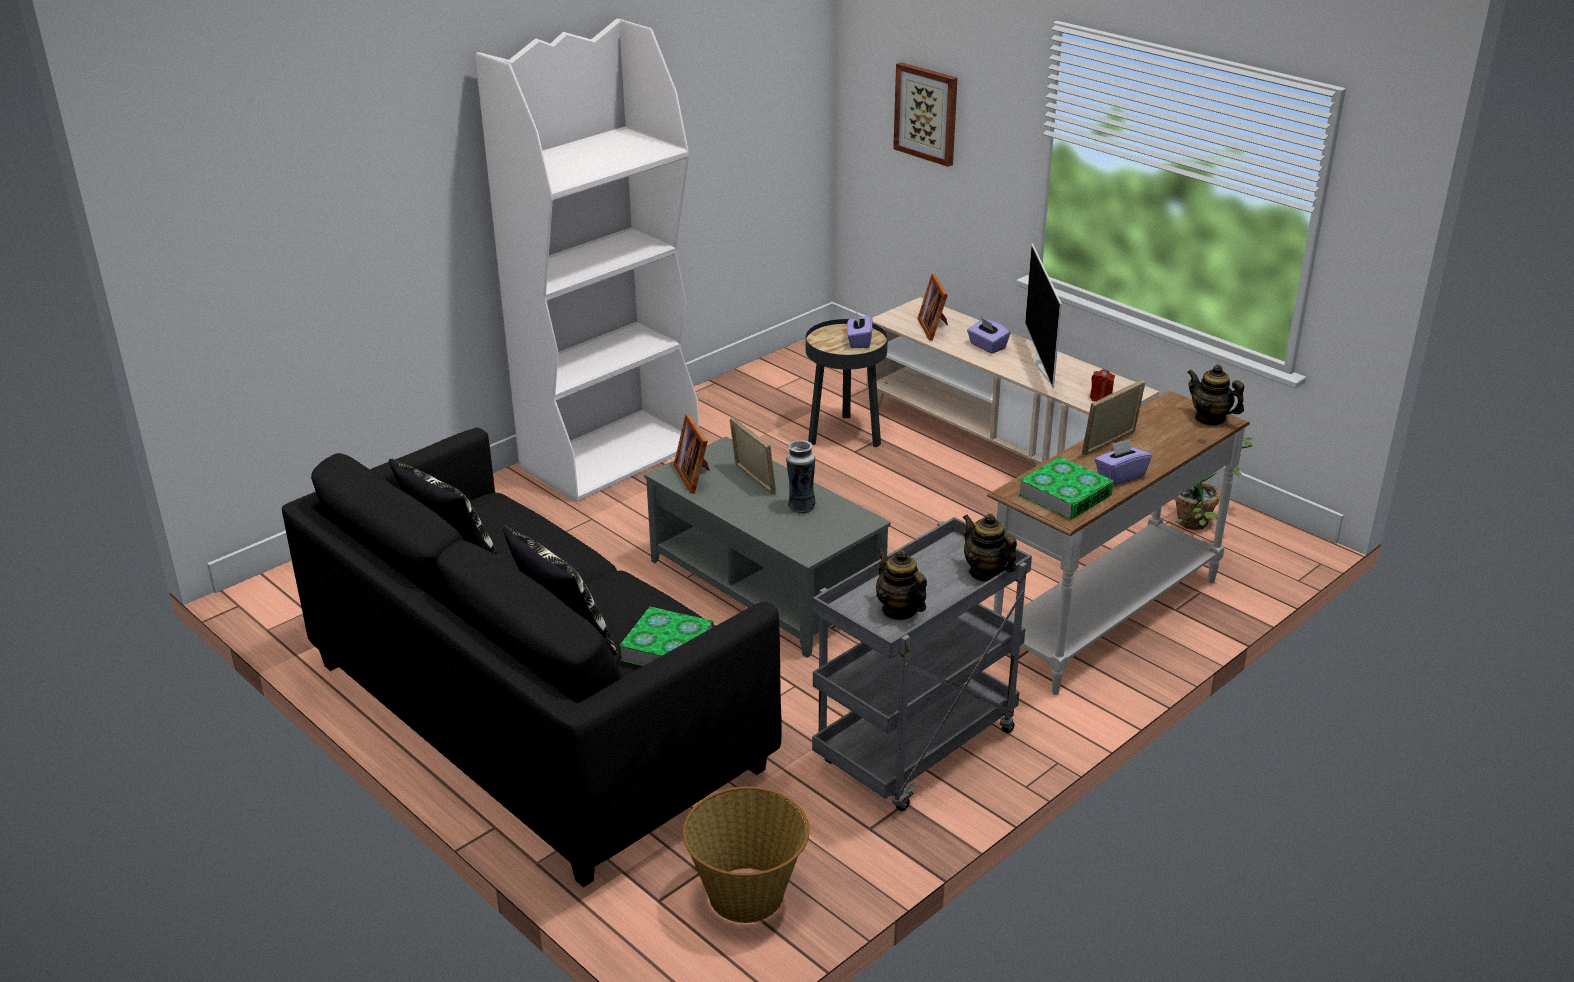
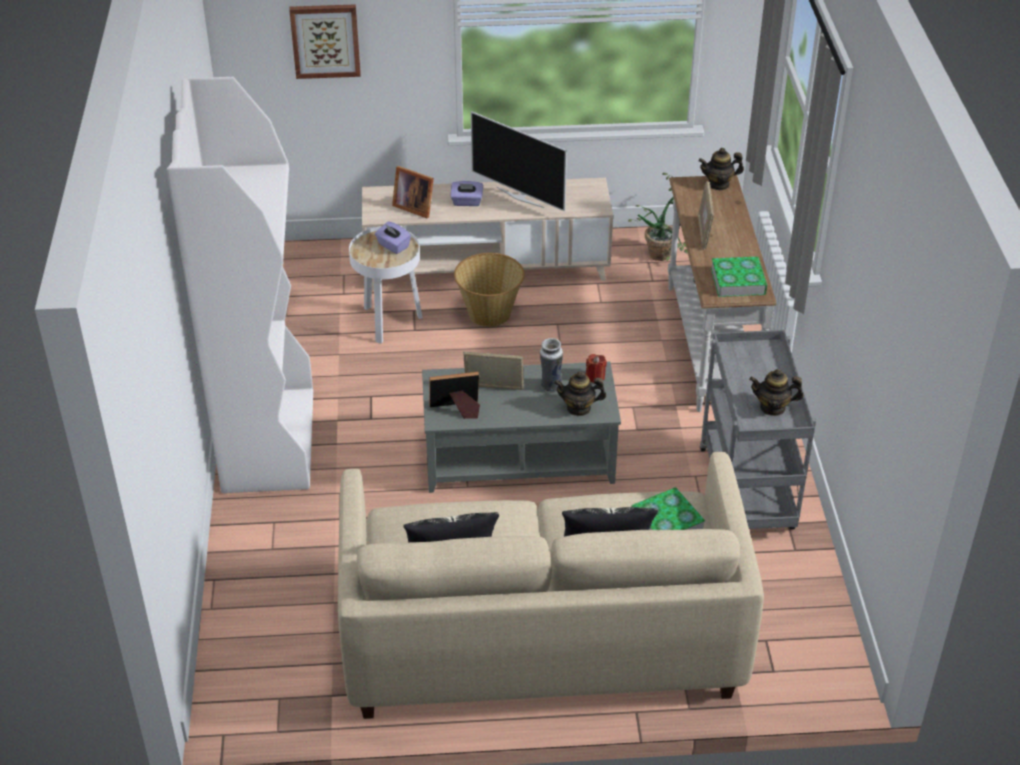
camera: 50 degrees left, 10 degrees up
black sofa [282,428,782,887] -> beige sofa [338,452,764,719]
picture frame [674,414,710,494] -> picture frame turned 150 degrees clockwise [429,372,480,419]
basket [683,786,810,923] -> basket moved to [454,253,525,327]
black side table [806,319,888,447] -> white side table [349,227,423,343]
teapot [963,513,1017,582] -> teapot moved to [554,372,606,416]
red candle [1090,369,1115,401] -> red candle moved to [586,354,607,383]
purple tissue box [1095,439,1152,485] -> none

